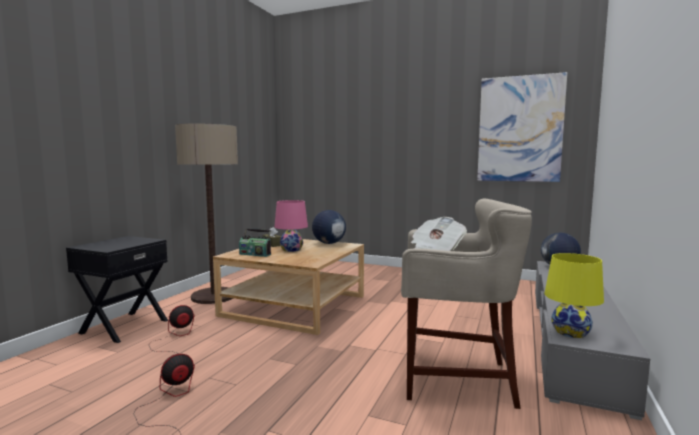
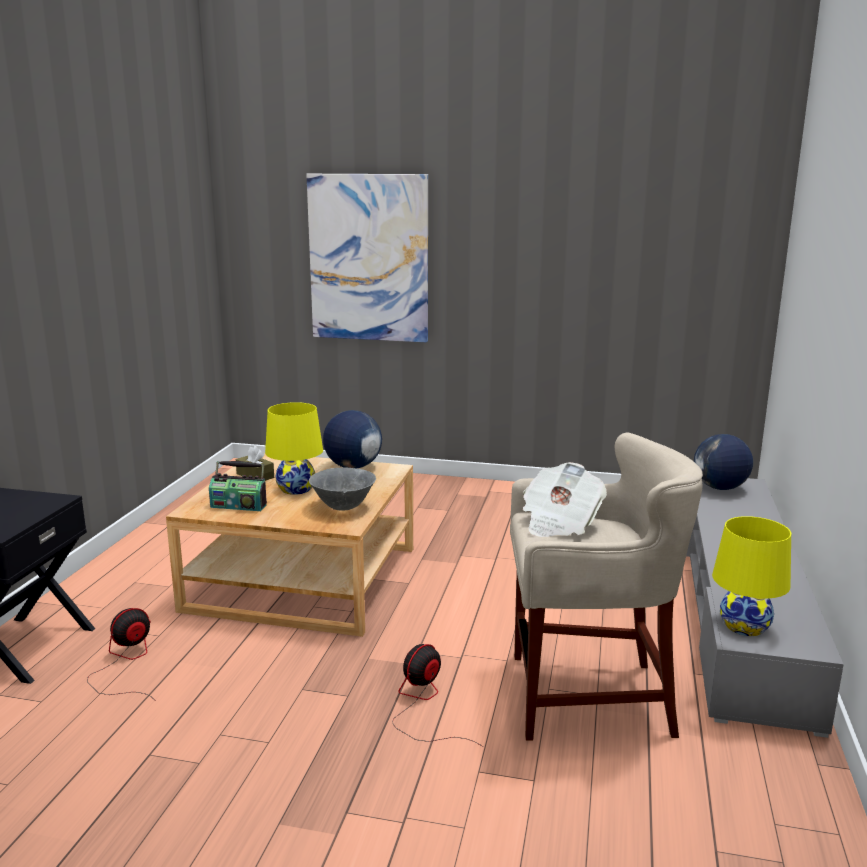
camera: 10 degrees left, 10 degrees up
fan [134,354,195,434] -> fan moved to [392,644,482,746]
floor lamp [175,123,238,304] -> none
pink table lamp [274,200,308,252] -> yellow table lamp [265,402,323,495]
picture [477,72,567,182] -> picture moved to [306,174,428,342]
none -> grey bowl [309,467,376,511]

